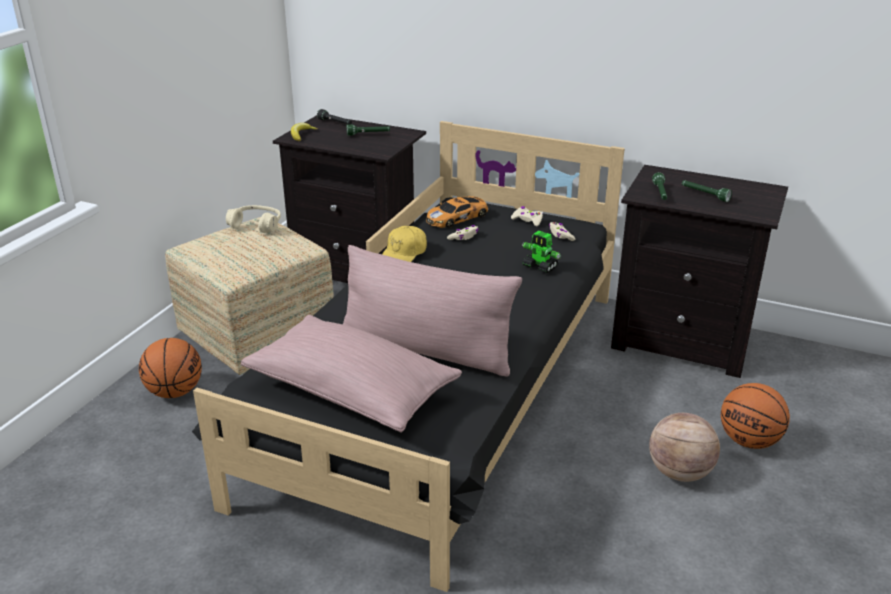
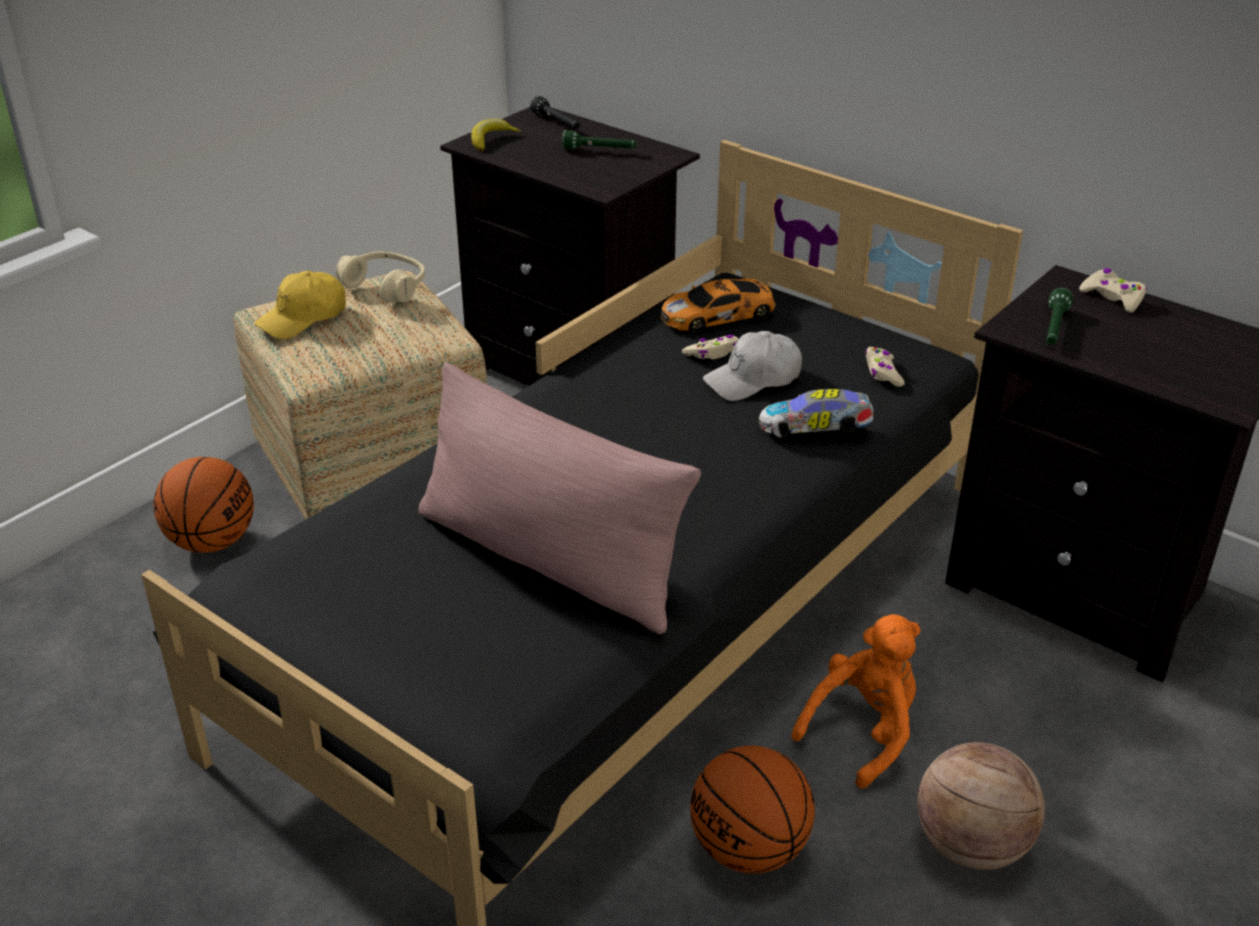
camera: 15 degrees right, 5 degrees up
pink pillow [241,315,462,433] -> none
yellow cap [382,226,427,262] -> yellow cap moved to [254,271,346,339]
beige game controller [511,206,543,226] -> beige game controller moved to [1079,268,1147,313]
toy robot [522,231,562,273] -> toy car [759,389,874,437]
green flashlight [682,180,732,202] -> none
basketball [721,383,790,449] -> basketball moved to [690,745,815,874]
none -> white cap [703,331,802,401]
none -> orange plush toy [792,614,921,788]

